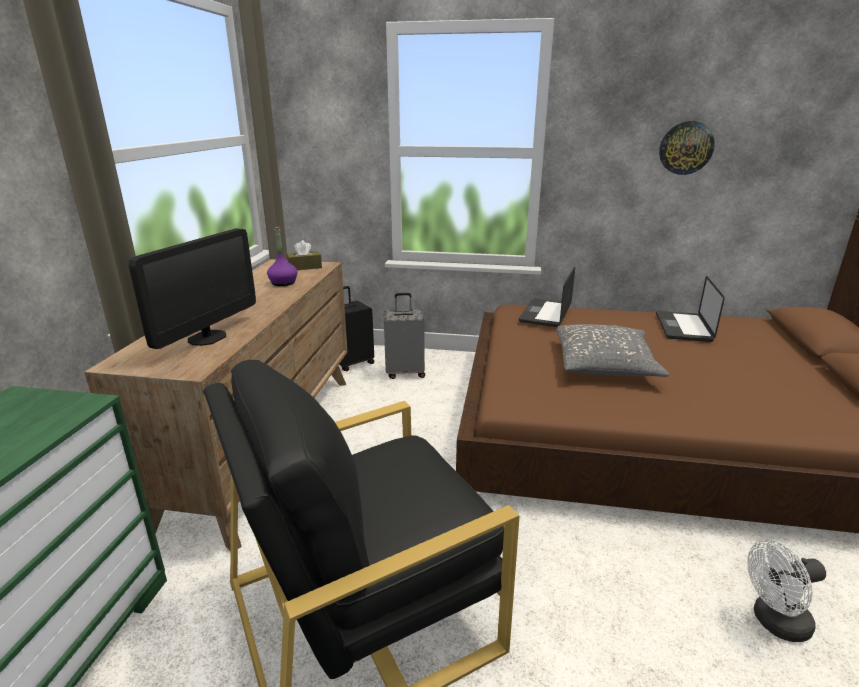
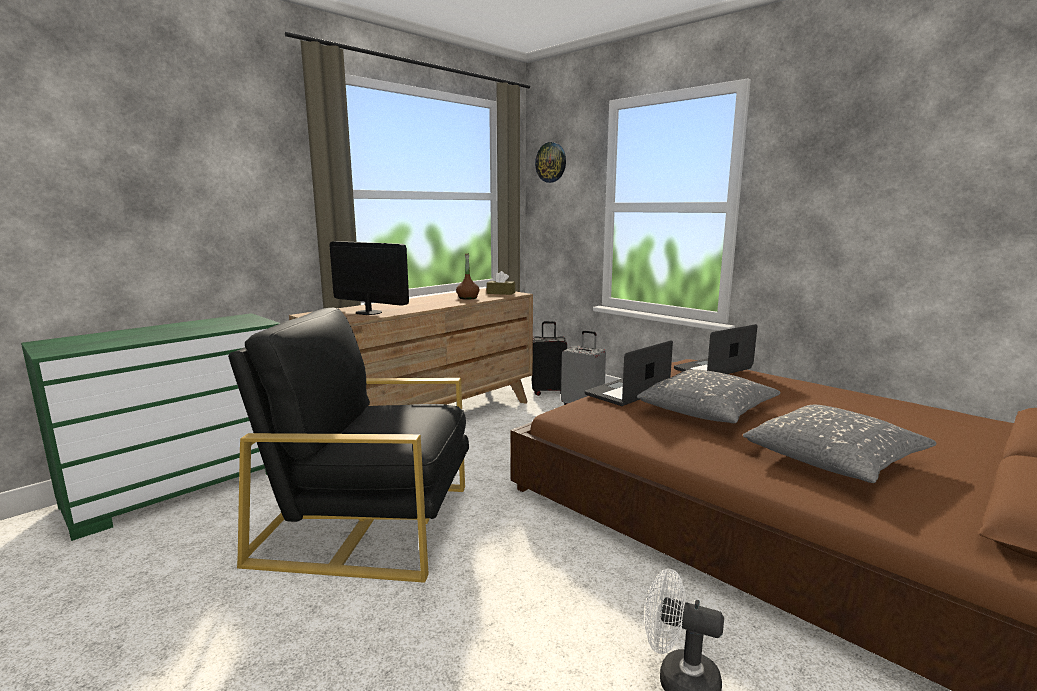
camera: 35 degrees right, 10 degrees down
monitor [129,228,256,349] -> monitor turned 120 degrees counterclockwise [329,241,409,315]
purple bottle [267,227,298,286] -> brown bottle [456,253,480,300]
laptop [656,276,725,342] -> laptop moved to [585,340,673,406]
wall clock [659,121,715,175] -> wall clock moved to [535,142,566,183]
none -> grey pillow [743,405,937,483]

